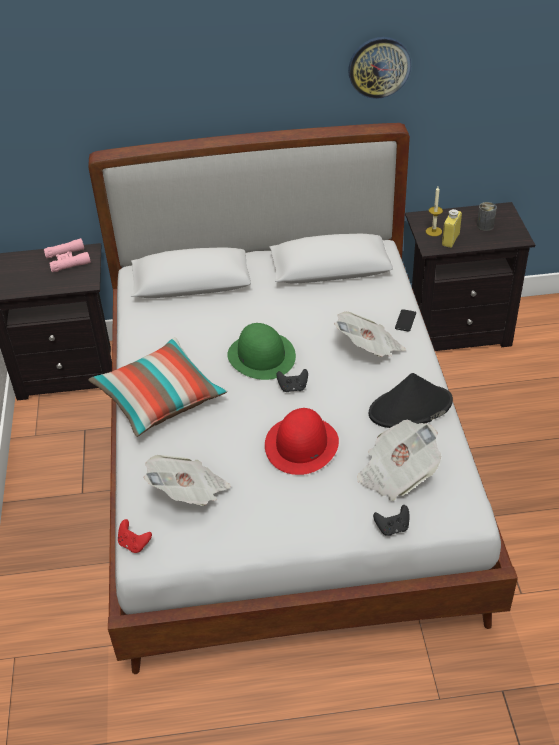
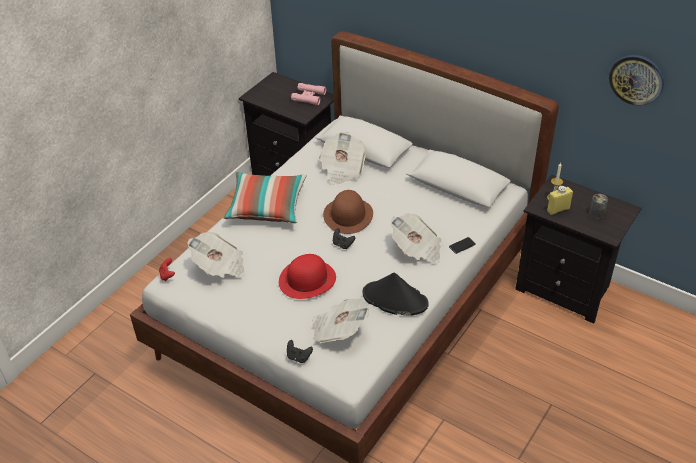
camera: 40 degrees right, 0 degrees up
green hat [227,323,296,380] -> brown hat [323,190,373,234]
wall clock [348,37,411,99] -> wall clock moved to [609,55,664,106]
none -> newspaper [319,132,367,185]

